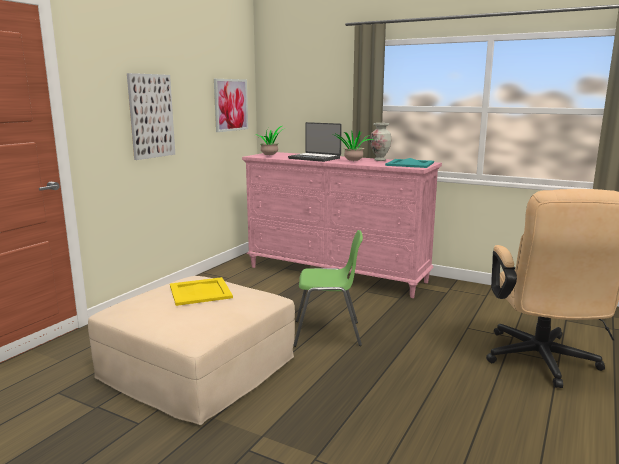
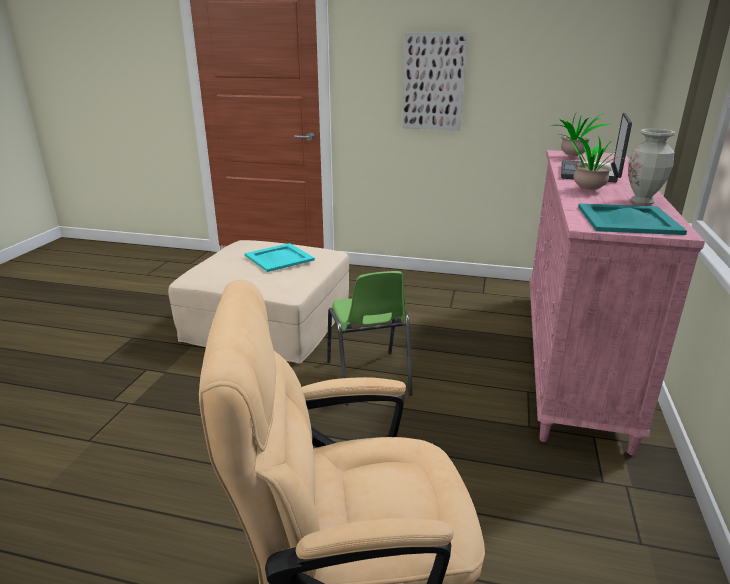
camera: 75 degrees right, 10 degrees up
yellow tray [170,277,233,306] -> turquoise tray [245,243,315,272]
picture [214,79,248,132] -> none

